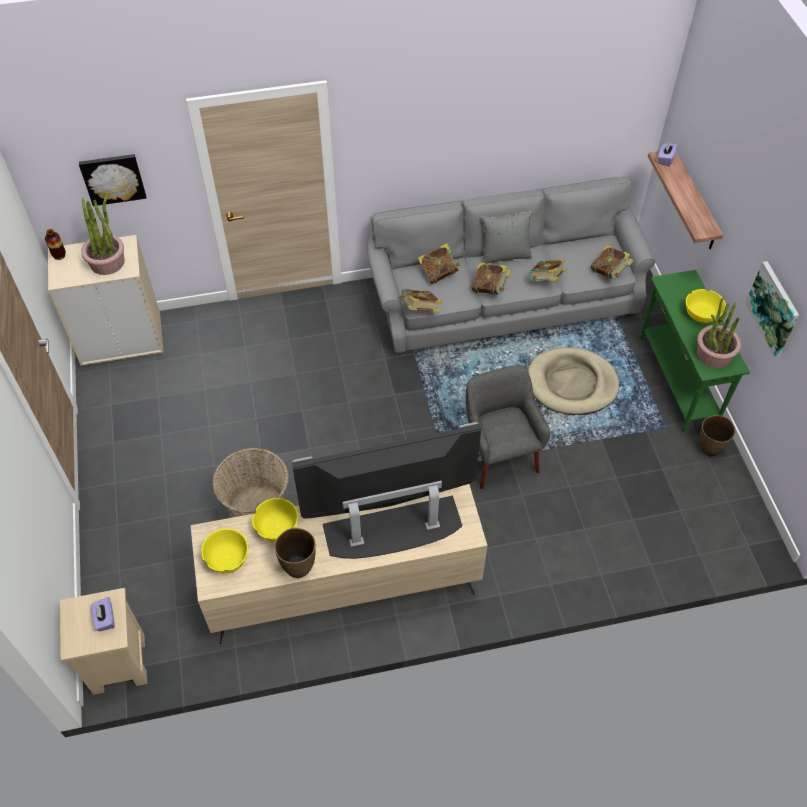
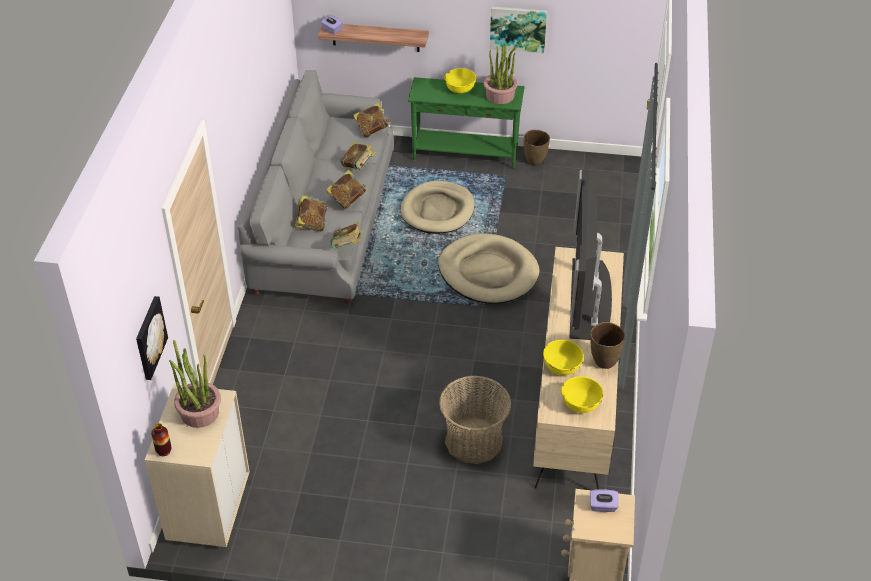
camera: 70 degrees left, 10 degrees down
grey armchair [466,365,550,489] -> beige dog bed [438,234,540,304]
grey pillow [481,211,532,264] -> none

